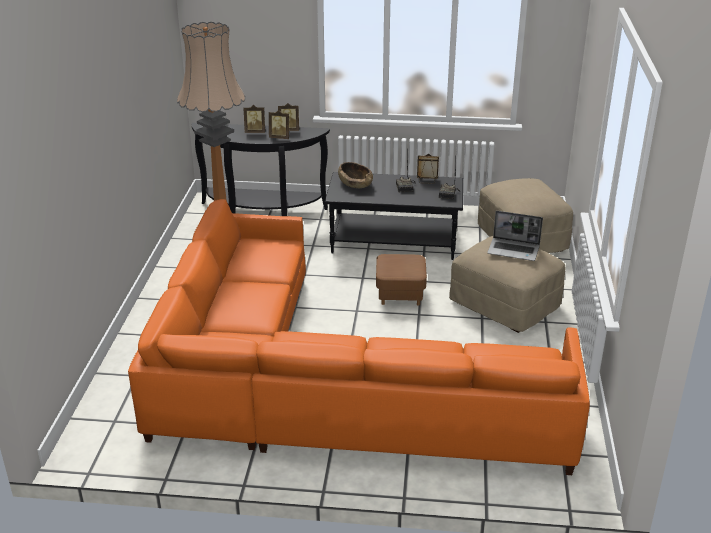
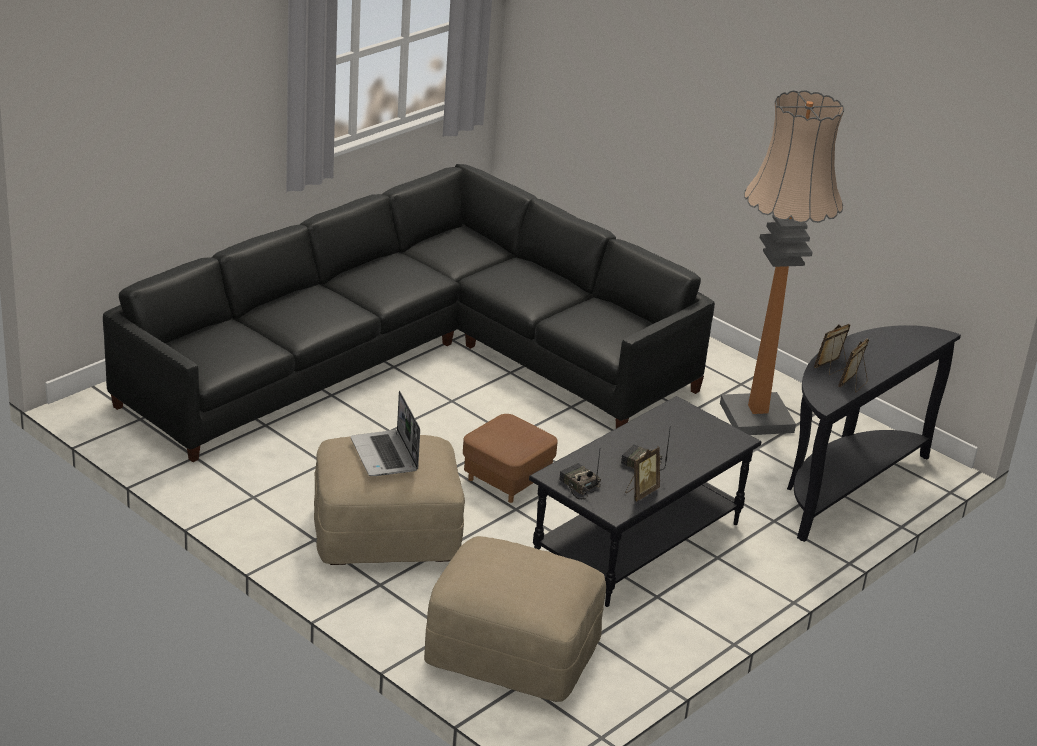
camera: 125 degrees right, 0 degrees up
orange sofa [128,199,590,475] -> black sofa [103,164,715,462]
picture frame [244,105,265,133] -> none
brown bowl [338,162,373,188] -> none
laptop [487,211,543,261] -> laptop turned 75 degrees counterclockwise [350,391,420,476]

